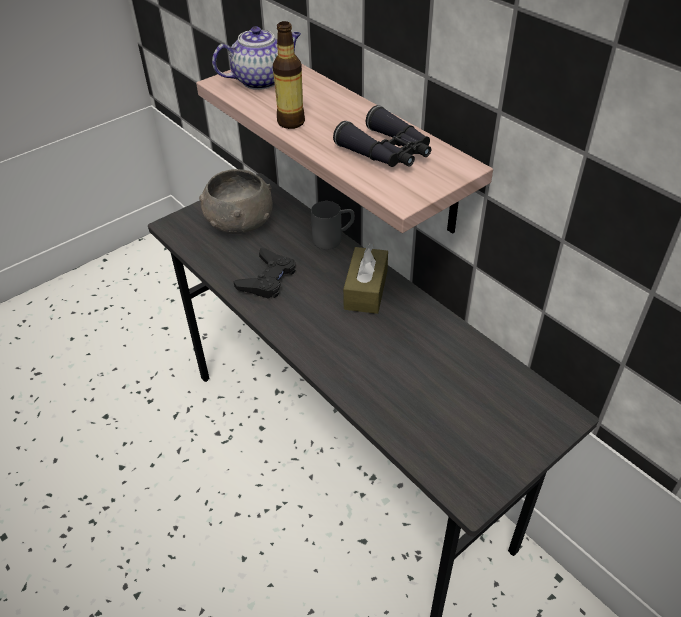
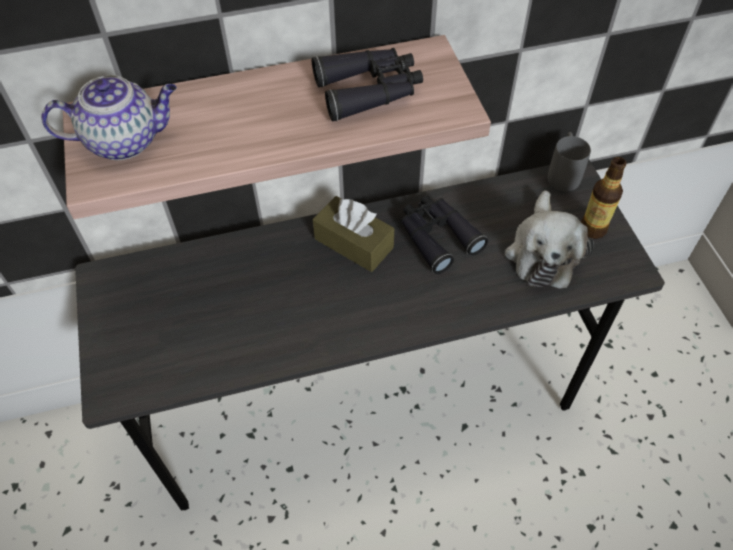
camera: 65 degrees left, 10 degrees up
grey bowl [199,169,272,234] -> none
teapot [212,26,301,90] -> teapot turned 75 degrees clockwise [41,75,177,160]
black game controller [234,248,296,299] -> none
bottle [273,21,305,129] -> bottle moved to [581,157,626,239]
grey mug [311,201,355,250] -> grey mug moved to [548,132,591,192]
none -> black binoculars [401,196,488,274]
none -> plush toy [505,190,594,288]

